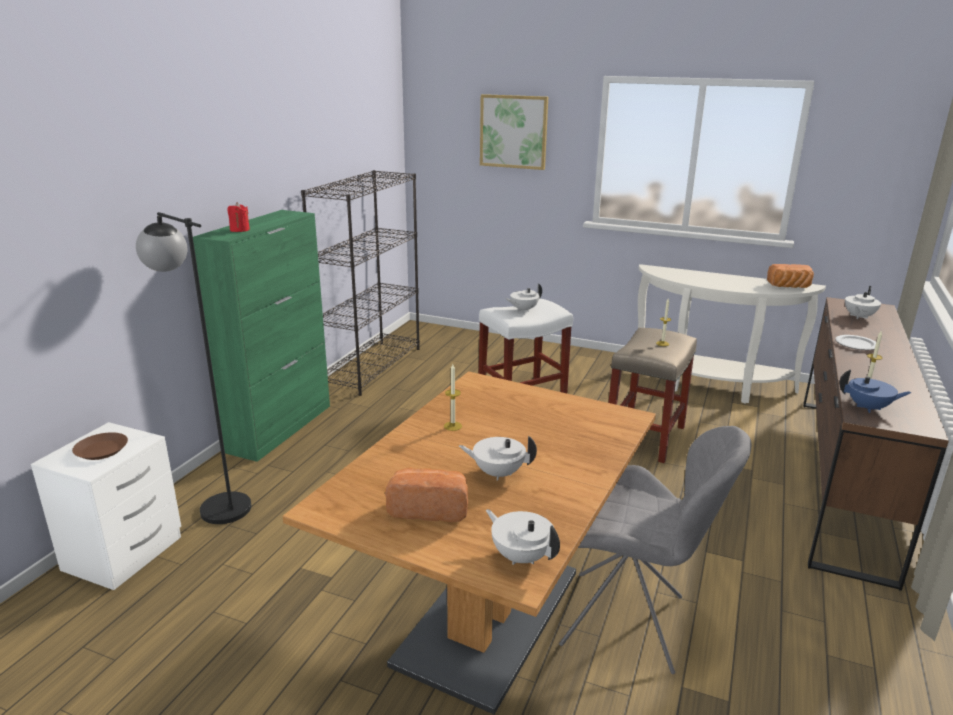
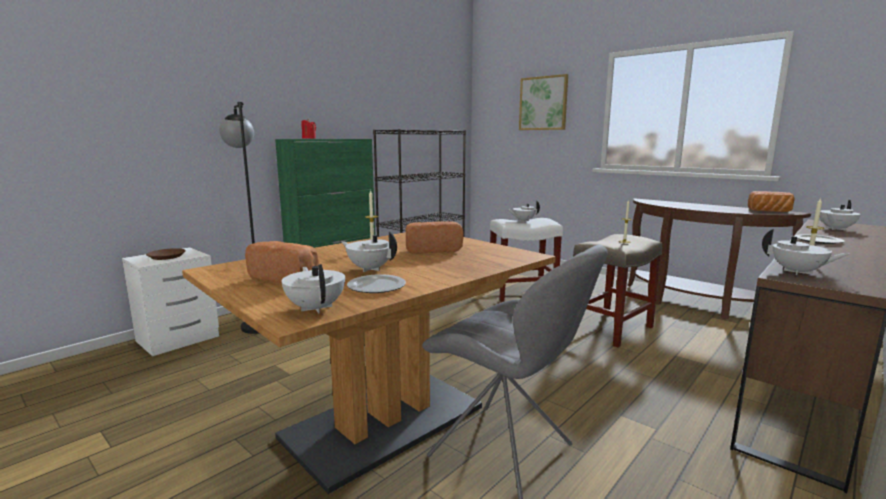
camera: 20 degrees right, 10 degrees down
white console table [638,264,826,404] -> brown console table [628,198,811,319]
blue teapot [840,370,912,413] -> white teapot [762,229,850,275]
none -> plate [347,274,406,293]
none -> bread [406,221,464,254]

